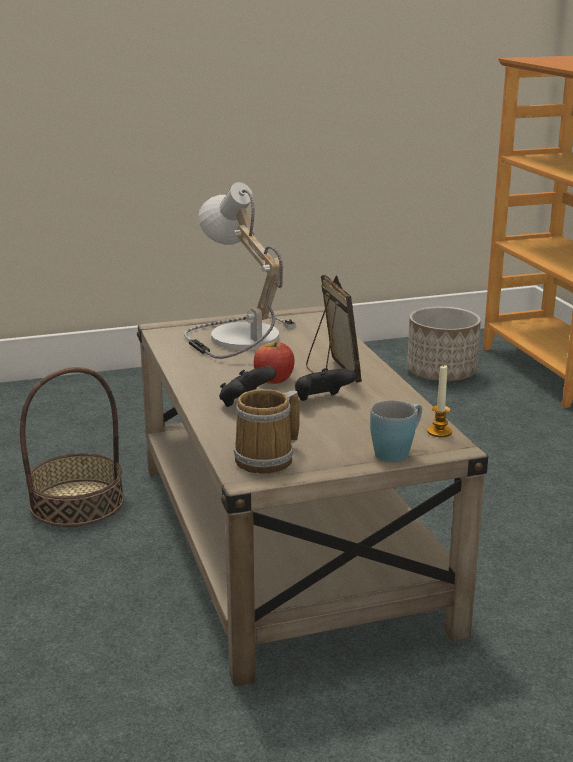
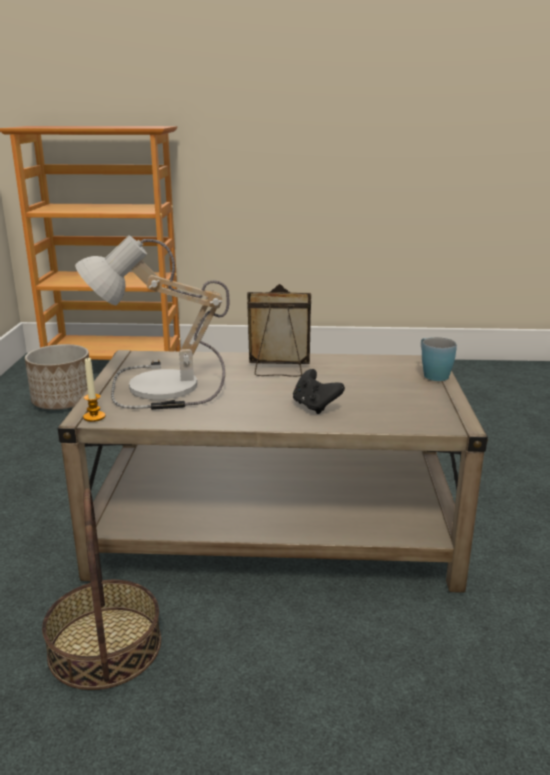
camera: 70 degrees left, 0 degrees up
mug [233,389,300,474] -> none
apple [254,342,295,384] -> none
black game controller [295,368,356,401] -> none
candle [427,365,452,437] -> candle moved to [83,357,105,422]

